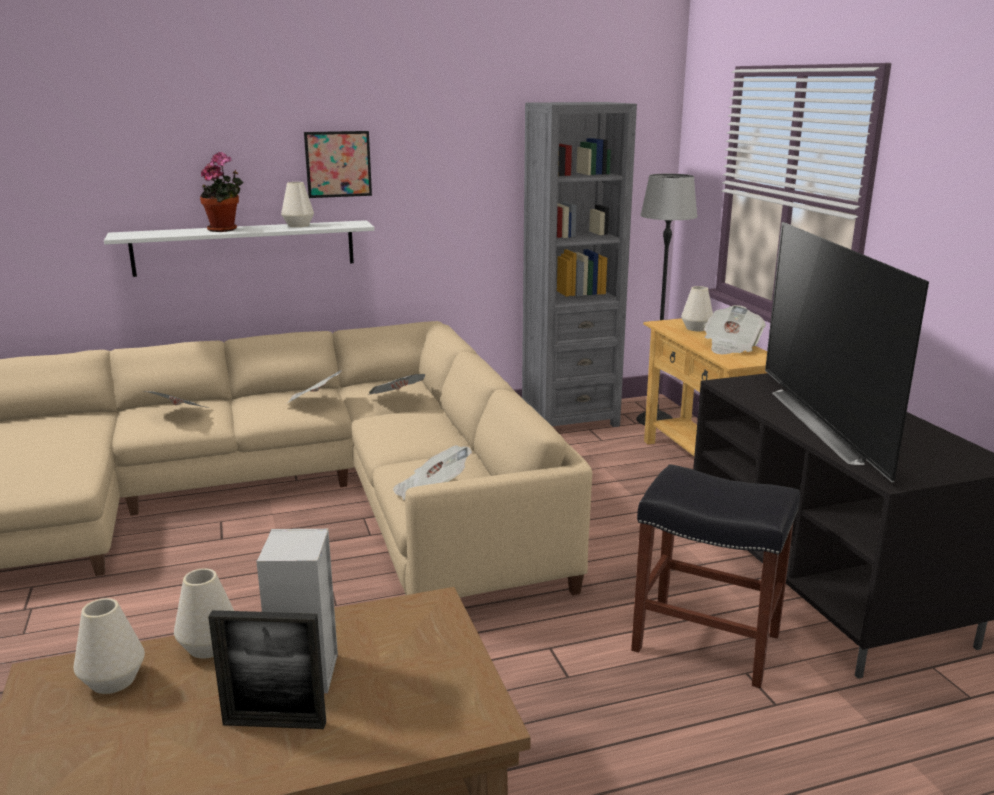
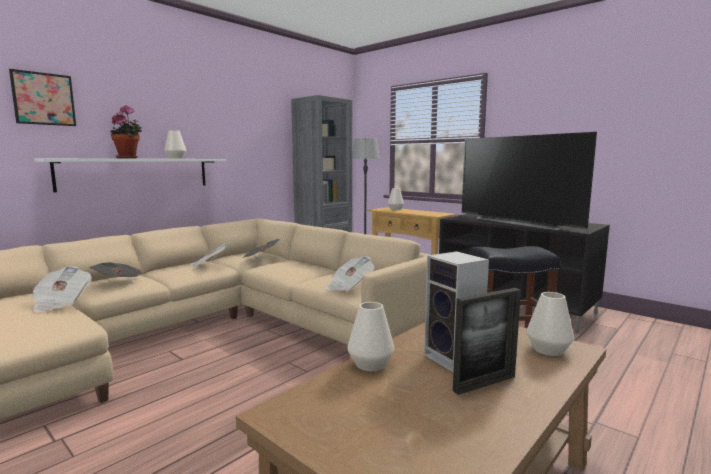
camera: 30 degrees left, 10 degrees down
white vase [74,598,145,694] -> white vase moved to [526,292,574,356]
picture [304,131,372,198] -> picture moved to [9,69,76,126]
newspaper [703,305,766,354] -> newspaper moved to [31,266,92,312]

